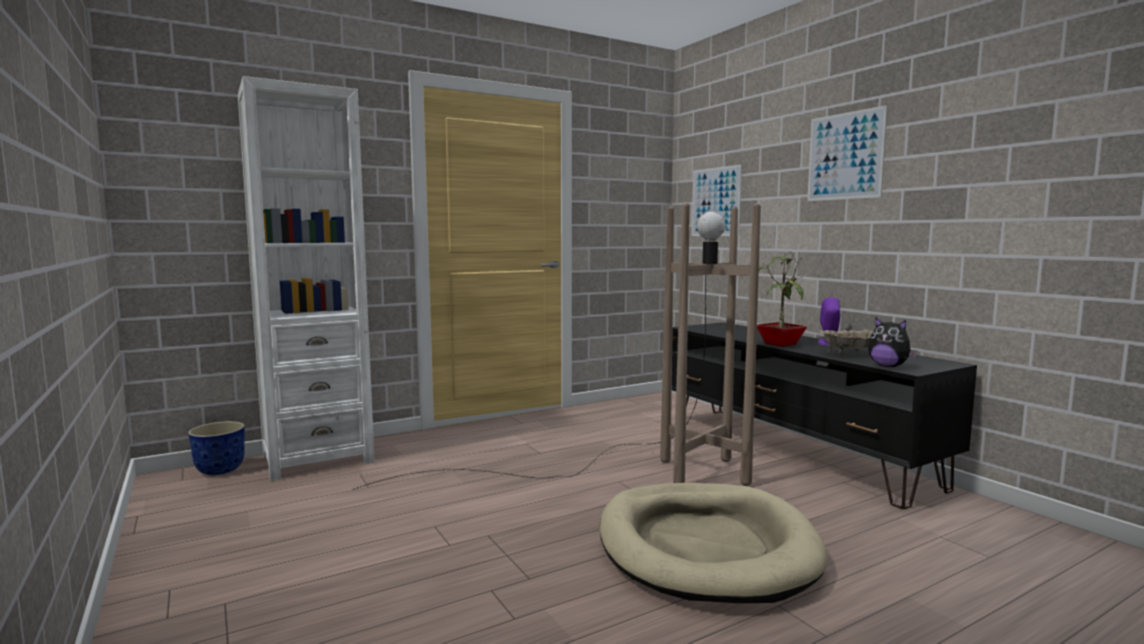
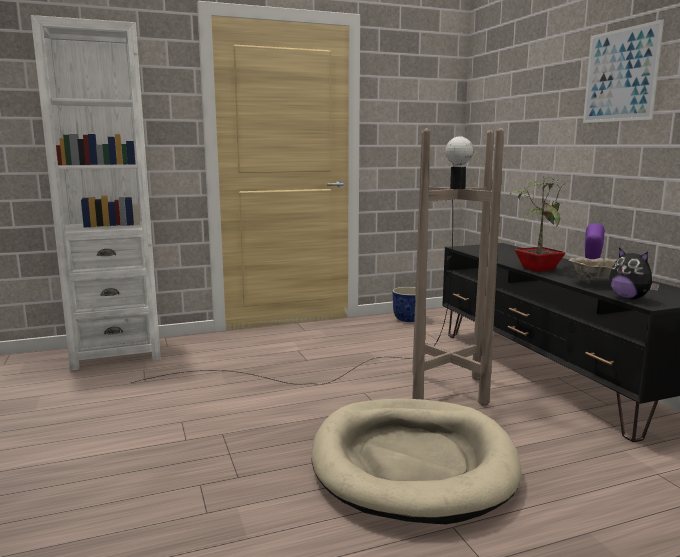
camera: 10 degrees right, 5 degrees up
planter [188,421,245,475] -> planter moved to [392,287,427,322]
picture [692,164,742,236] -> none

